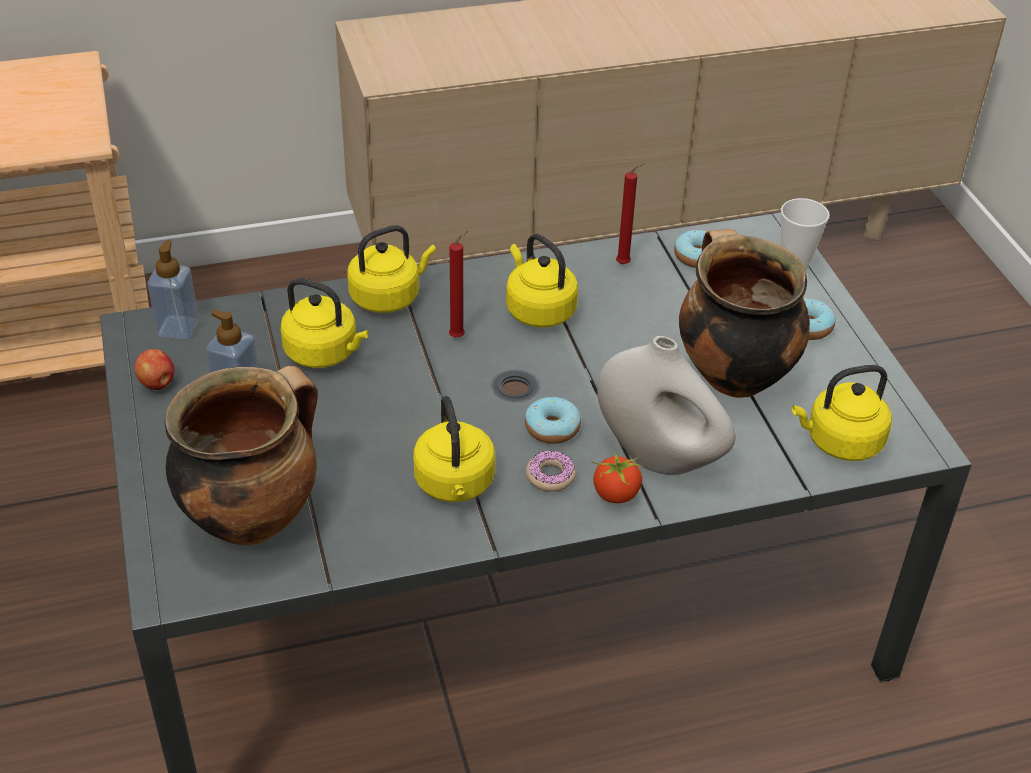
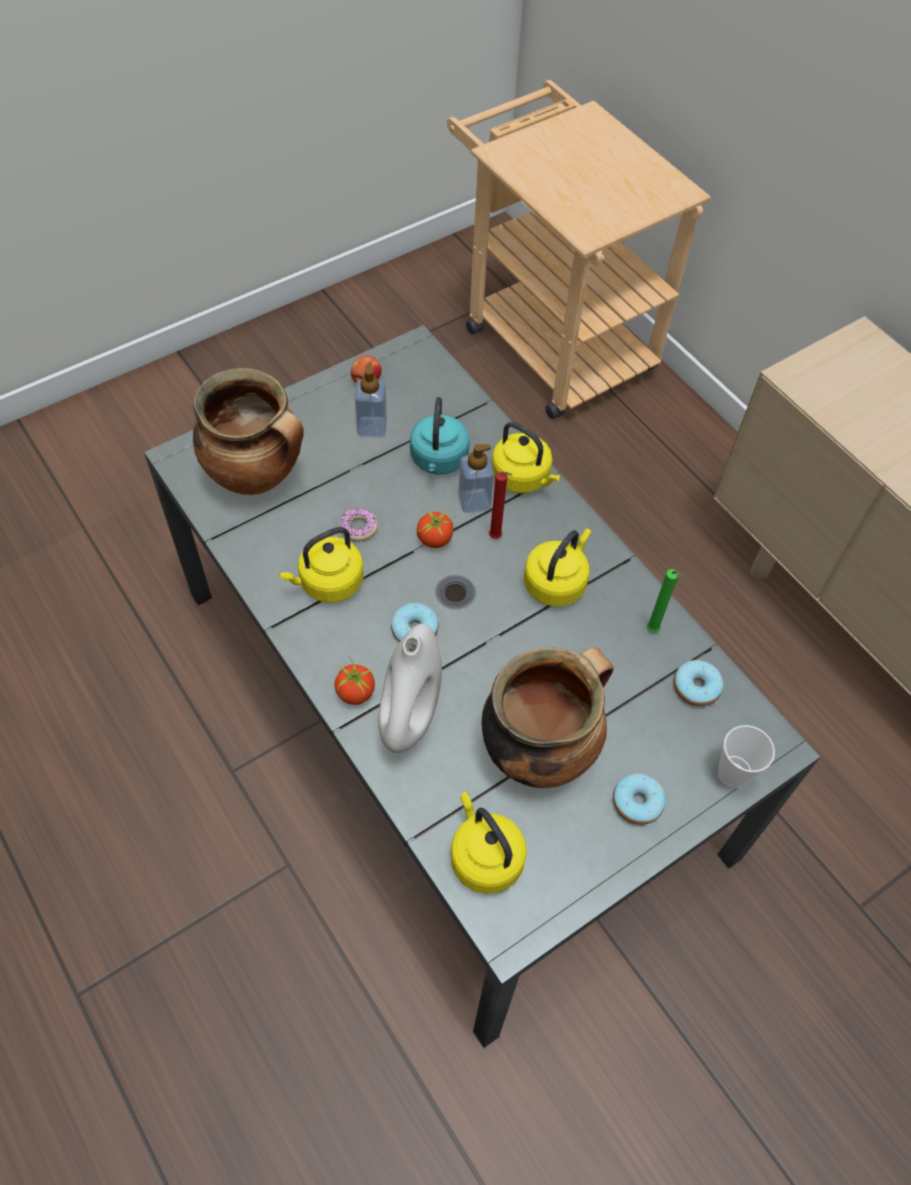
camera: 70 degrees right, 15 degrees up
soap dispenser [147,240,199,340] -> soap dispenser moved to [458,444,494,513]
yellow kettle [281,278,368,368] -> turquoise kettle [410,397,470,475]
donut [526,451,576,492] -> donut moved to [339,508,378,542]
red candle [616,163,645,264] -> green candle [646,569,683,633]
none -> tomato [417,506,455,548]

